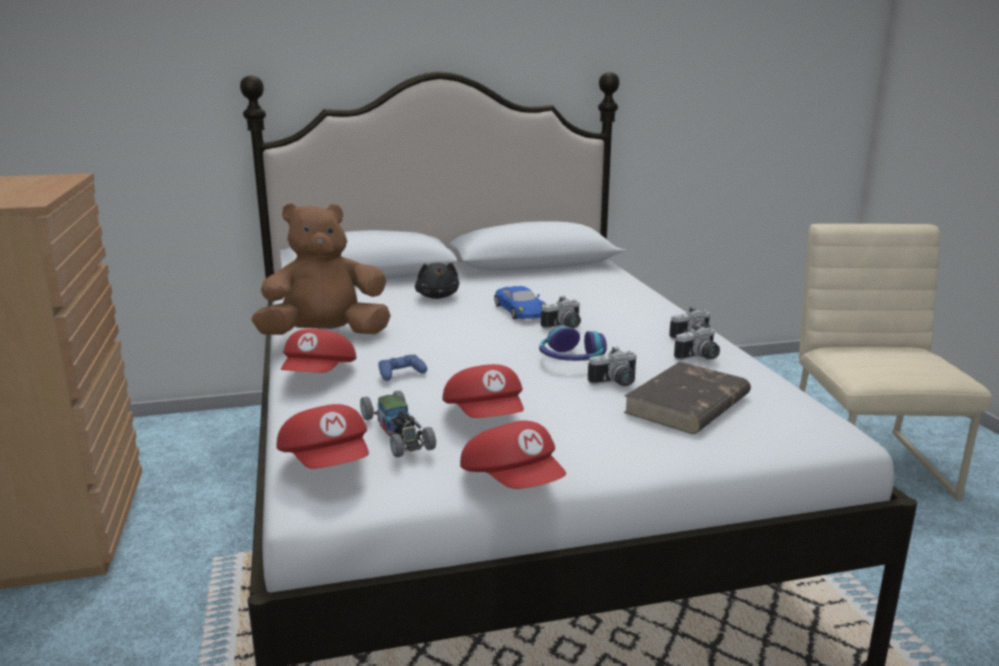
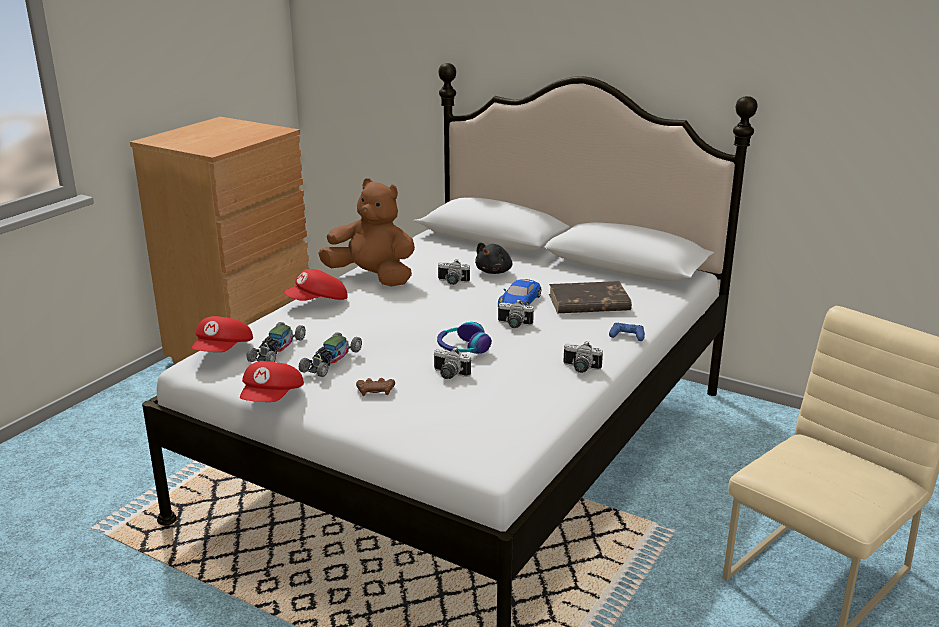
camera: 45 degrees right, 5 degrees up
blue game controller [378,355,427,381] -> blue game controller moved to [609,323,645,341]
red cap [442,364,524,418] -> toy car [299,332,362,377]
brown book [623,362,751,434] -> brown book moved to [549,281,632,313]
camera [674,323,720,360] -> camera moved to [438,259,470,285]
none -> brown game controller [356,378,395,396]

